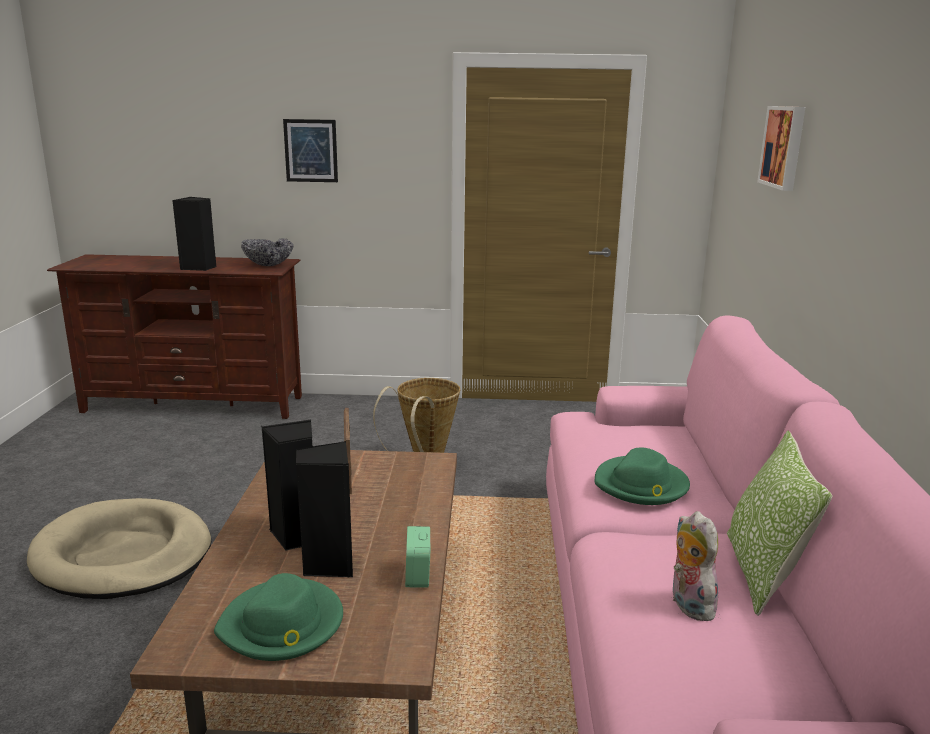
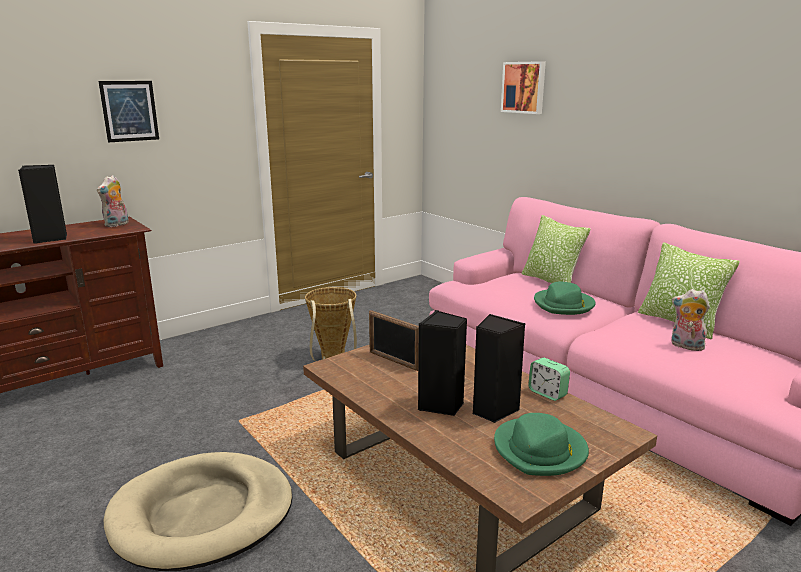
camera: 40 degrees left, 0 degrees up
bowl [241,238,294,266] -> plush toy [97,175,128,227]
none -> pillow [521,215,591,283]

